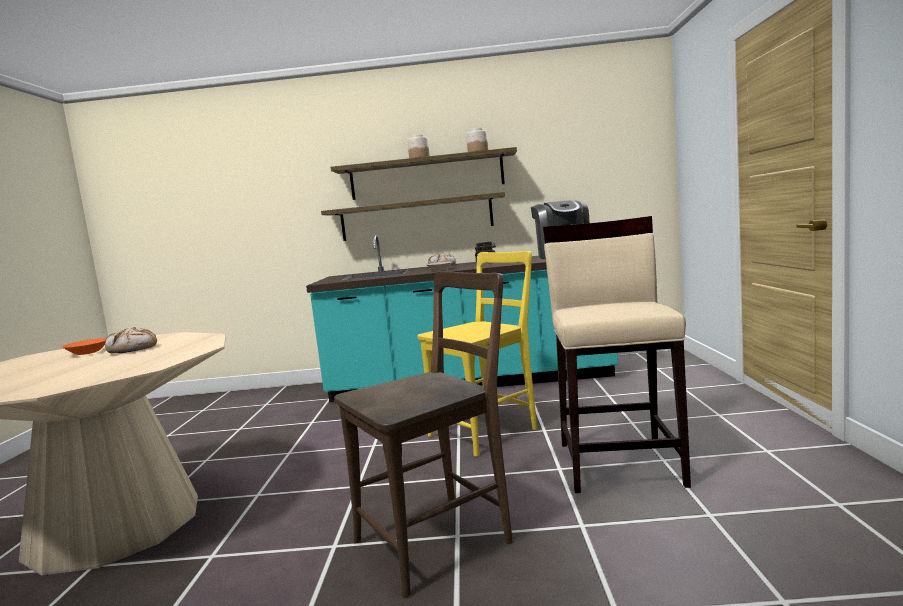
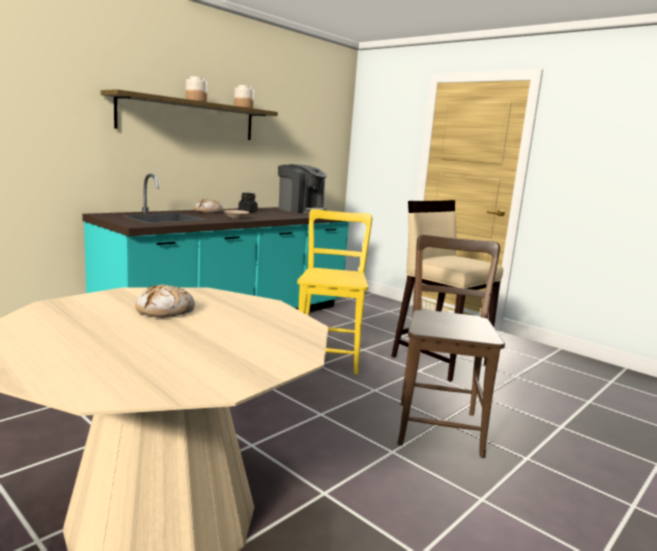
camera: 50 degrees left, 5 degrees up
orange bowl [62,338,106,355] -> none
shelf [321,192,505,241] -> none

